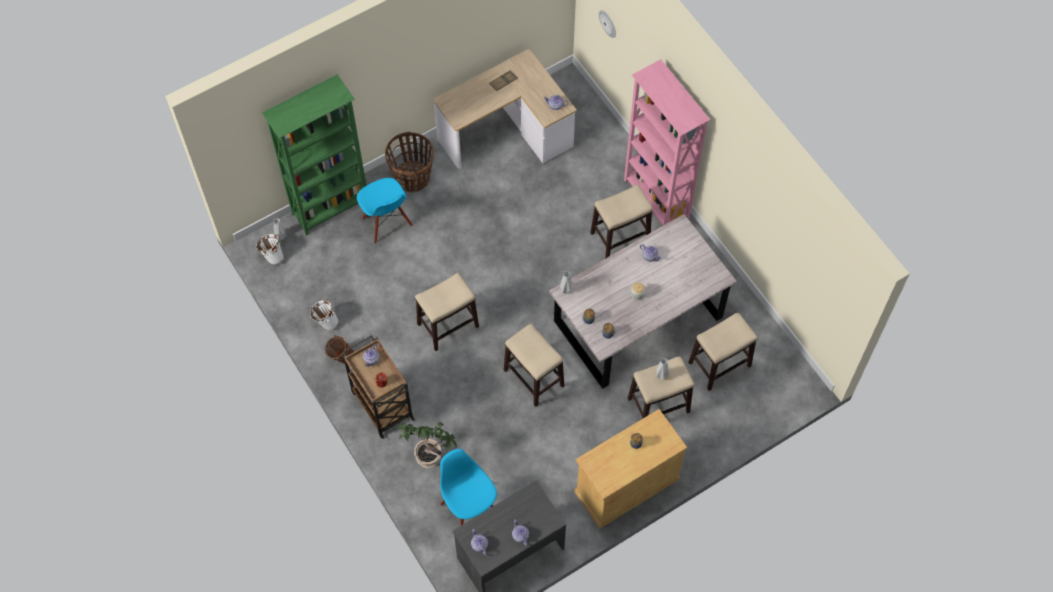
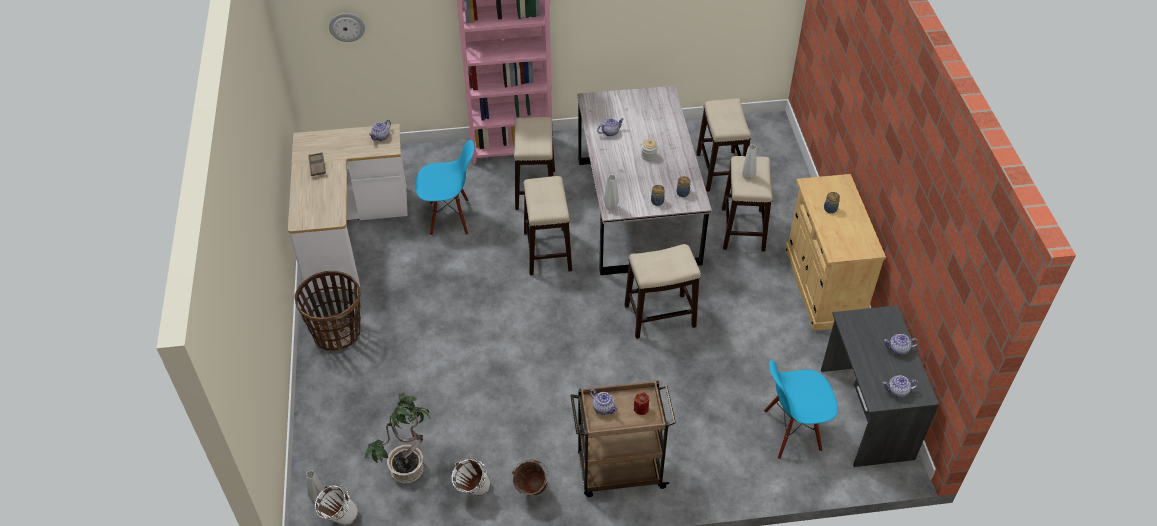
camera: 65 degrees left, 15 degrees down
green bookcase [262,74,367,235] -> none
blue chair [357,178,413,243] -> blue chair moved to [415,140,475,236]
potted plant [396,422,457,468] -> potted plant moved to [365,393,431,483]
stool [415,273,479,351] -> stool moved to [523,176,572,275]

